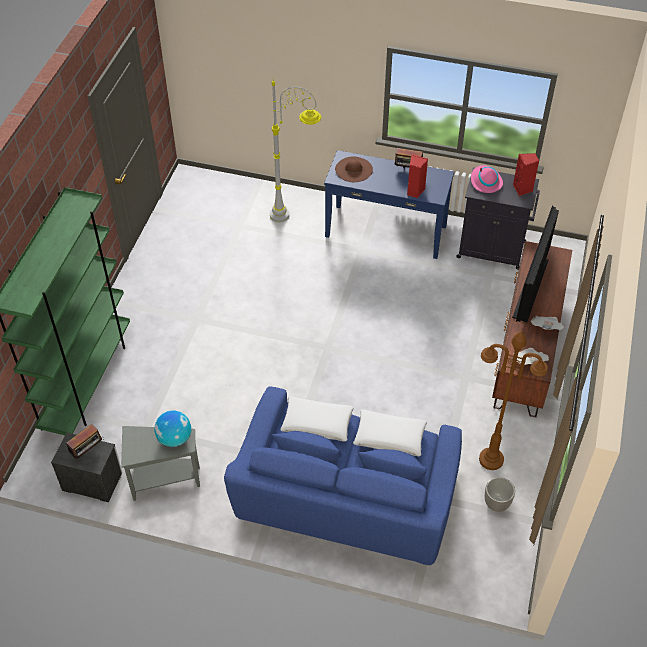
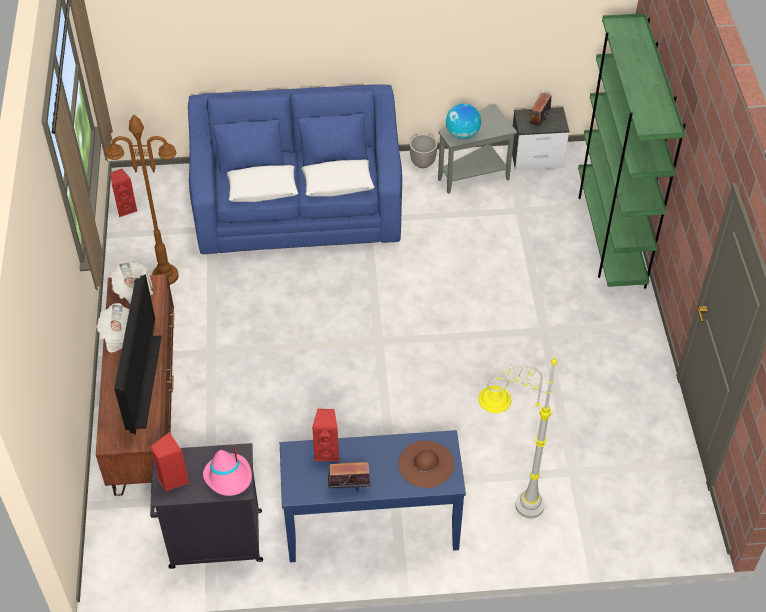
camera: 160 degrees right, 0 degrees up
planter [485,477,515,512] -> planter moved to [409,134,438,168]
none -> red speaker [110,169,137,217]

